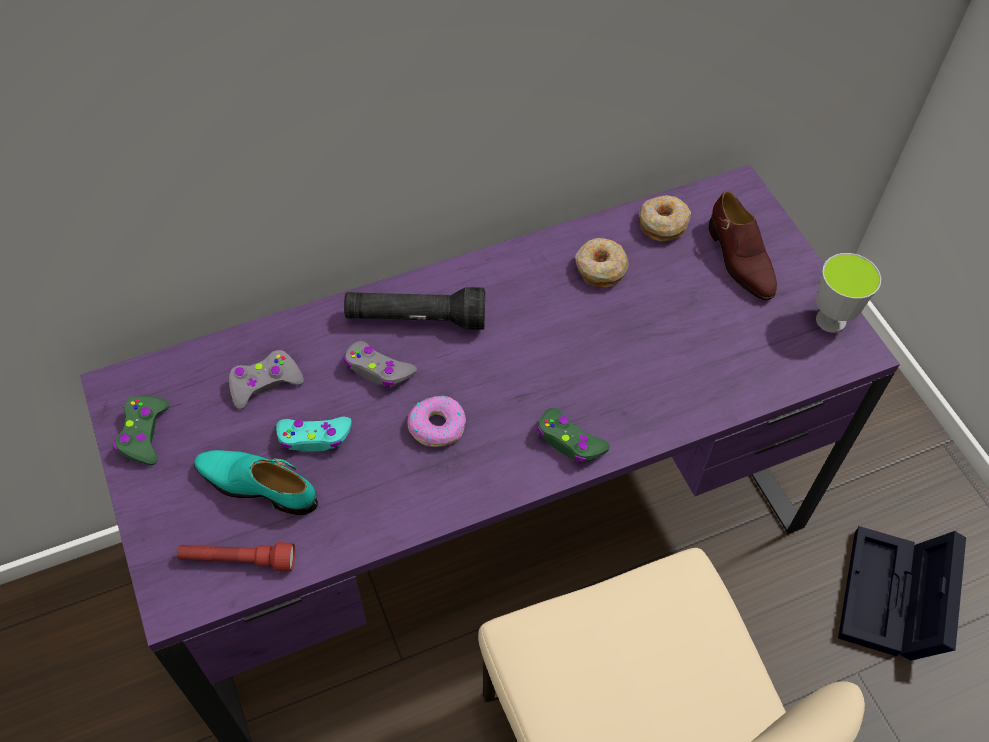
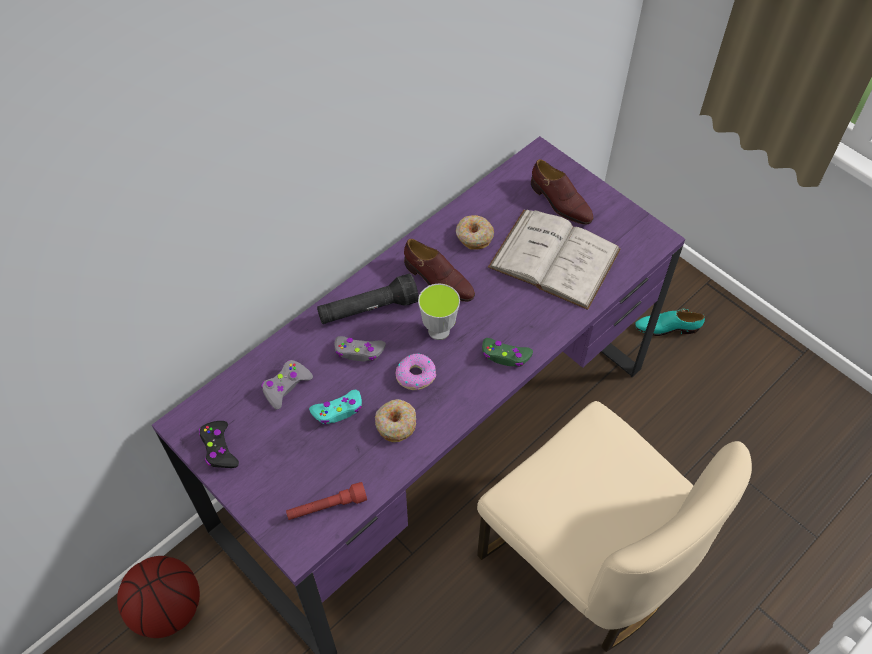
camera: 20 degrees left, 0 degrees up
green game controller [114,396,169,465] -> black game controller [199,421,239,468]
turquoise shoe [194,450,318,515] -> turquoise shoe moved to [635,309,705,336]
donut [639,195,691,242] -> donut moved to [375,399,416,442]
cup [816,253,881,333] -> cup moved to [418,283,460,340]
black storage box [838,526,966,661] -> none
none -> basketball [117,556,200,638]
none -> brown shoe [404,239,475,302]
none -> white book [488,210,621,310]

